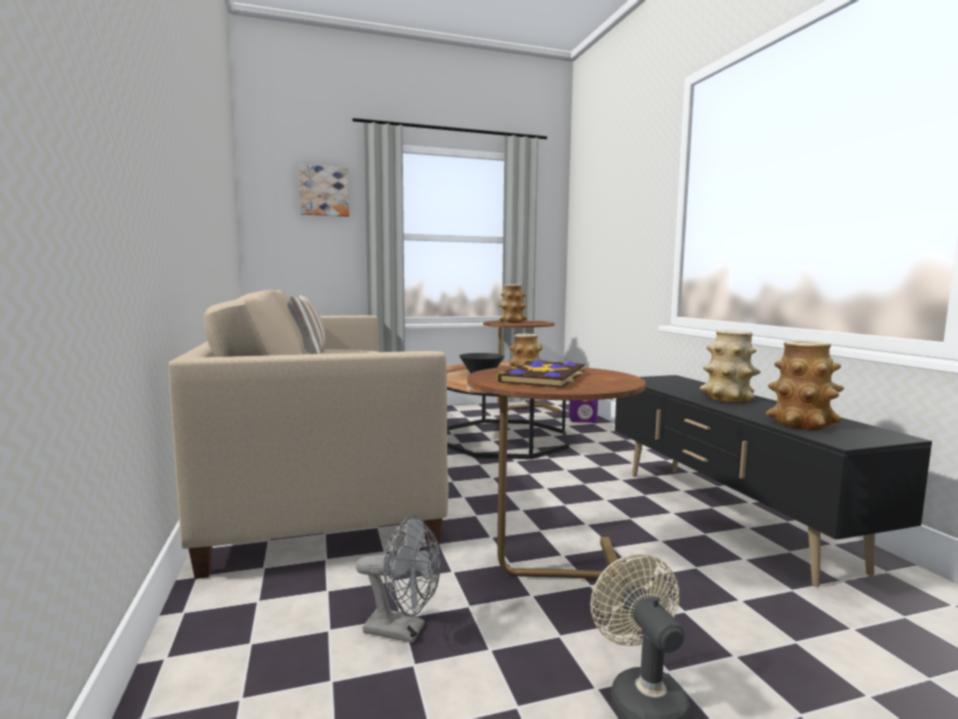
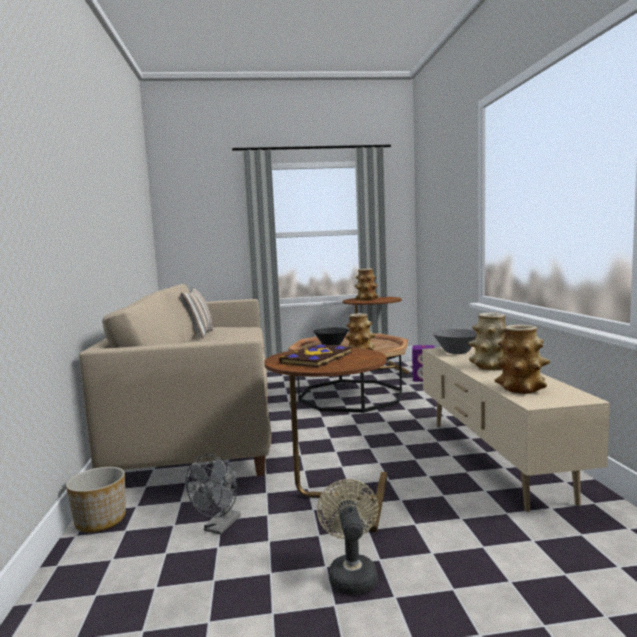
camera: 10 degrees right, 0 degrees up
picture [298,164,349,217] -> none
grey fan [356,515,440,643] -> grey fan turned 90 degrees clockwise [186,454,241,535]
black tv stand [615,375,932,587] -> beige tv stand [422,347,610,512]
none -> planter [66,467,126,533]
none -> grey bowl [433,329,476,354]

